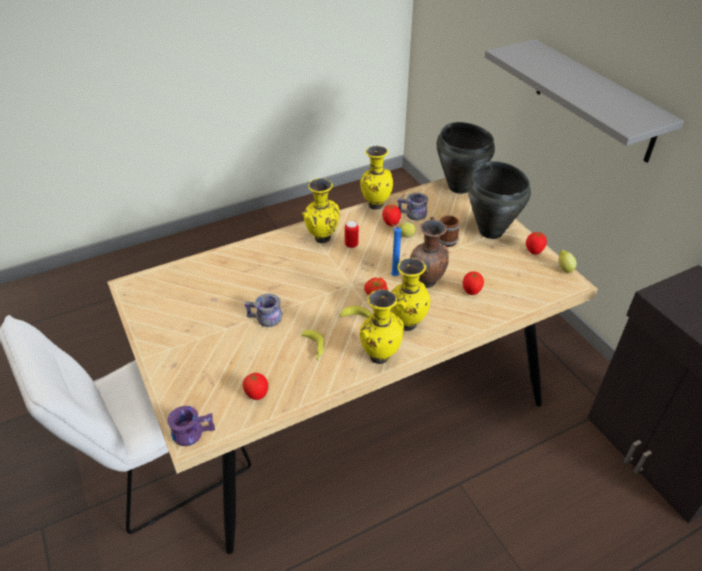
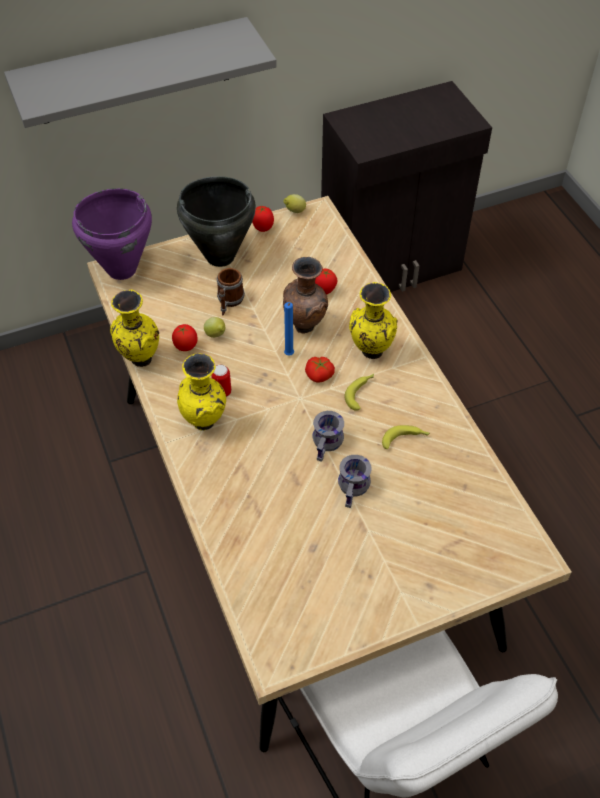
camera: 85 degrees left, 10 degrees up
purple mug [168,406,215,446] -> none
tomato [243,373,268,400] -> none
yellow vase [360,289,404,364] -> none
grey mug [398,193,428,220] -> grey mug moved to [312,411,344,462]
black cooking pot [437,122,495,194] -> purple cooking pot [72,188,152,280]

